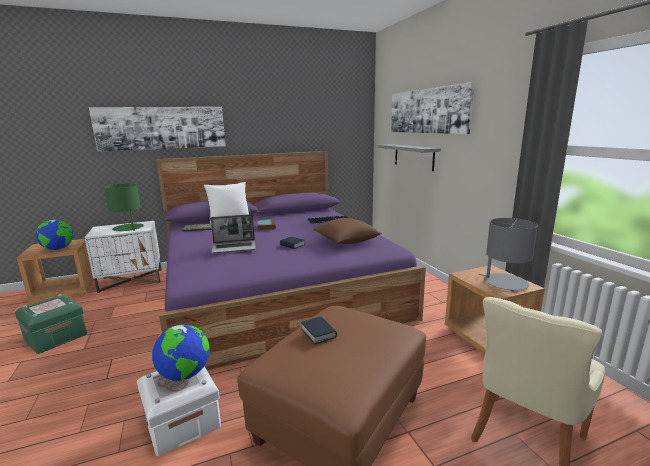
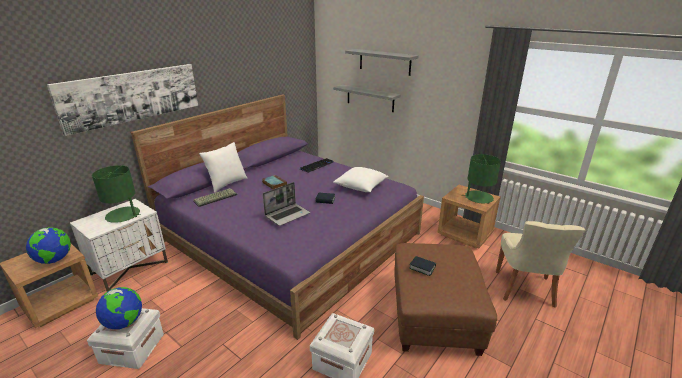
camera: 30 degrees left, 10 degrees up
green storage box [15,294,87,354] -> white storage box [87,308,164,369]
globe [152,324,209,381] -> globe moved to [96,287,142,329]
brown pillow [313,218,382,244] -> white pillow [333,167,389,192]
picture [391,82,475,134] -> grey shelf [345,49,419,76]
grey table lamp [479,218,538,292] -> green table lamp [465,154,501,204]

